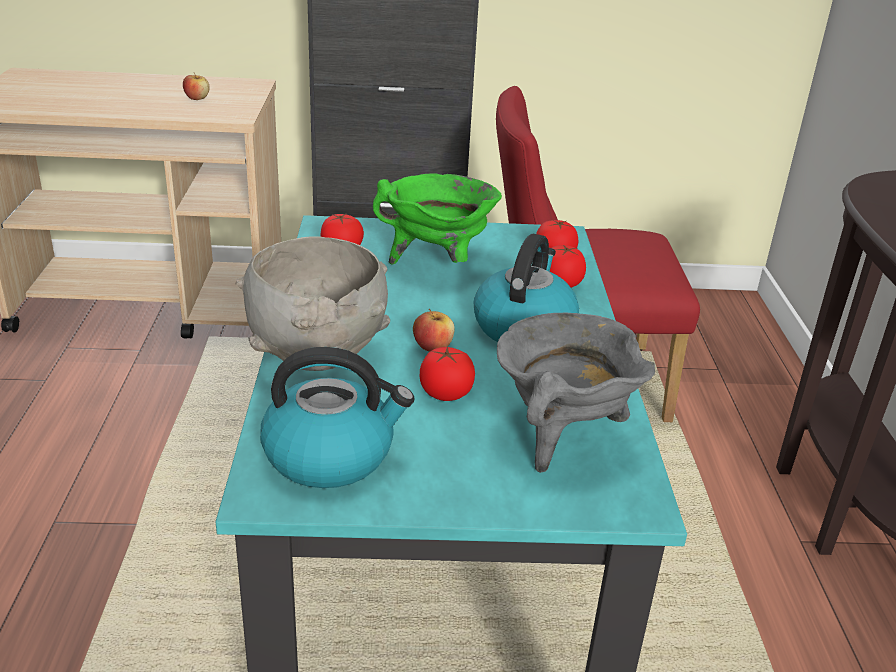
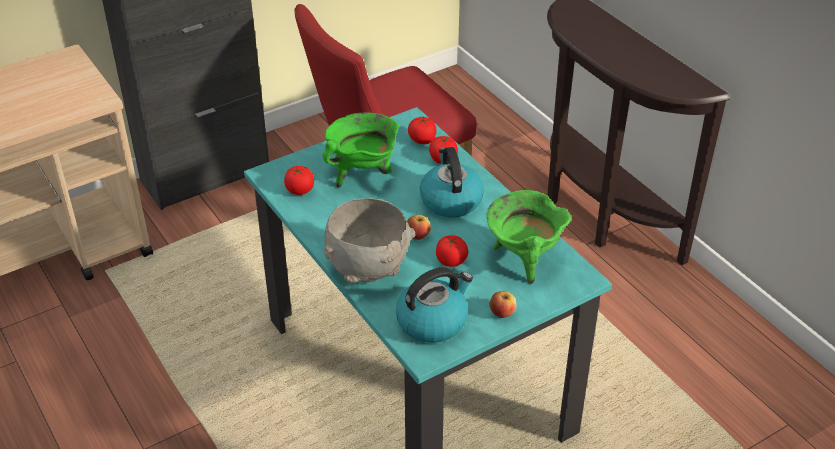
camera: 30 degrees left, 10 degrees up
apple [183,73,210,100] -> apple moved to [489,291,517,318]
grey cooking pot [497,313,655,473] -> green cooking pot [486,190,571,284]

